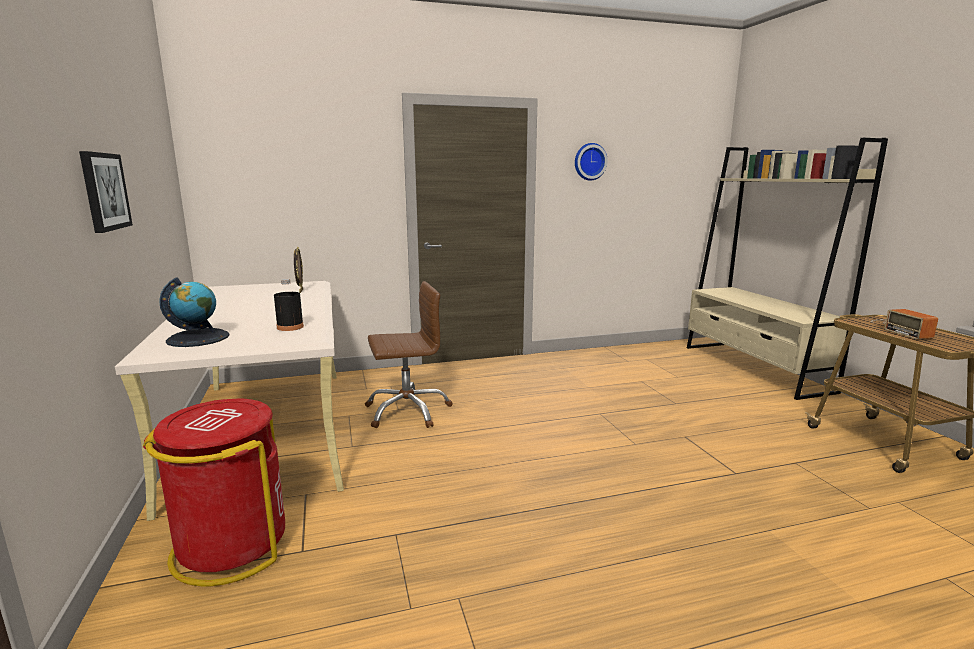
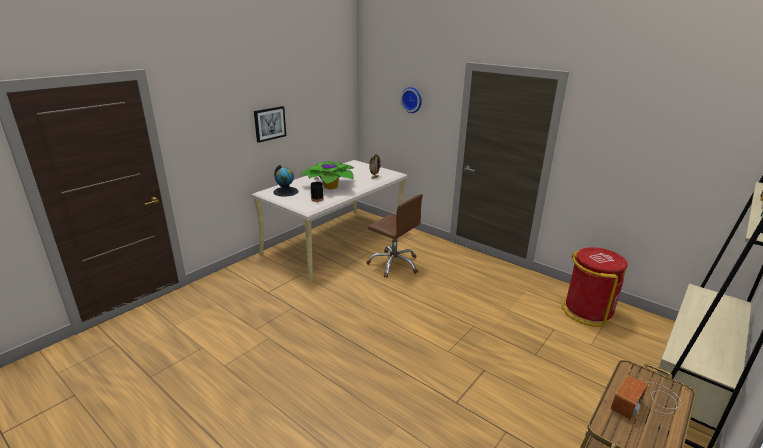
camera: 55 degrees right, 10 degrees up
red trash can [143,399,285,587] -> red trash can moved to [562,247,628,327]
wall clock [575,143,608,181] -> wall clock moved to [401,87,422,113]
none -> potted plant [301,161,354,189]

